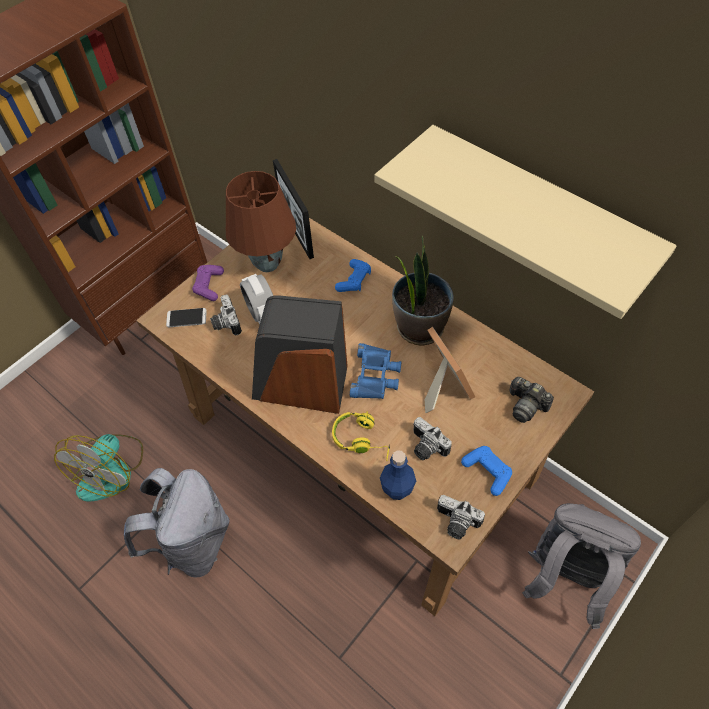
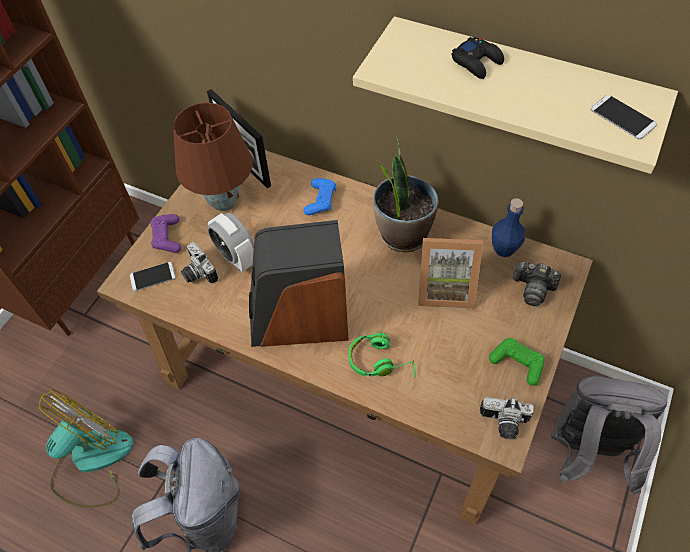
camera: 15 degrees left, 0 degrees up
fan [54,434,143,502] -> fan turned 150 degrees counterclockwise [38,389,133,508]
yellow headphones [332,411,390,461] -> green headphones [348,330,416,377]
blue binoculars [350,343,401,399] -> none
blue bottle [380,450,416,500] -> blue bottle moved to [492,198,525,257]
camera [413,417,452,460] -> none
picture frame [425,327,475,413] -> picture frame turned 135 degrees clockwise [418,238,483,309]
blue game controller [461,446,512,496] -> green game controller [489,338,544,386]
none -> black game controller [452,37,504,79]
none -> phone [591,95,657,139]

